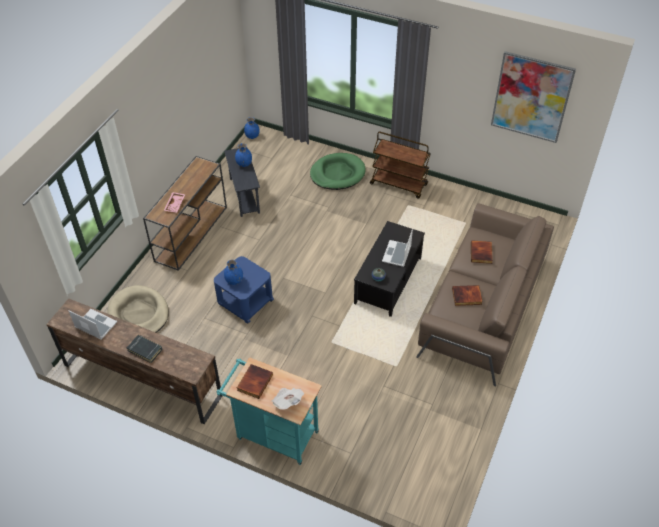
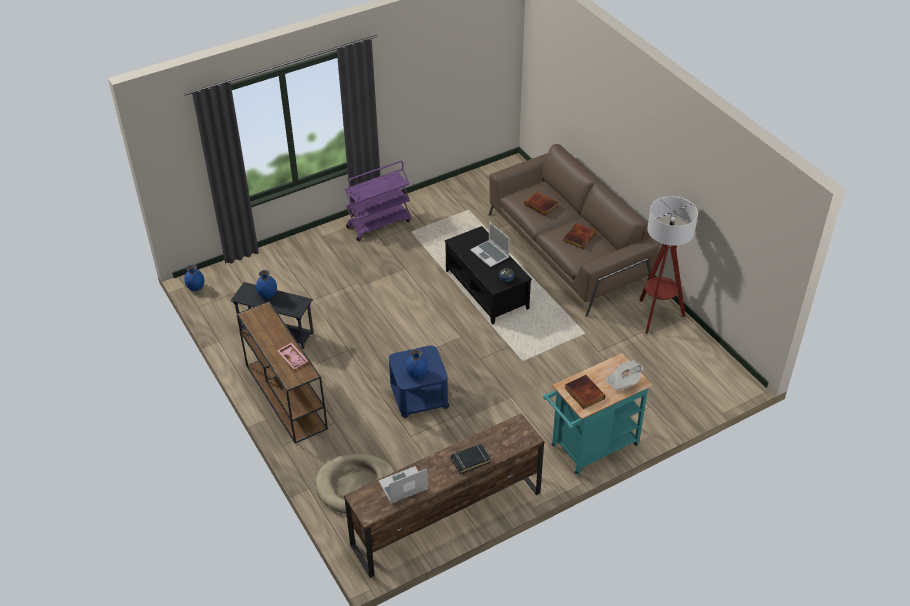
camera: 55 degrees left, 5 degrees down
green dog bed [310,153,366,190] -> none
brown cart [370,132,431,199] -> purple cart [345,161,412,241]
picture [491,51,576,143] -> none
none -> floor lamp [639,196,698,334]

